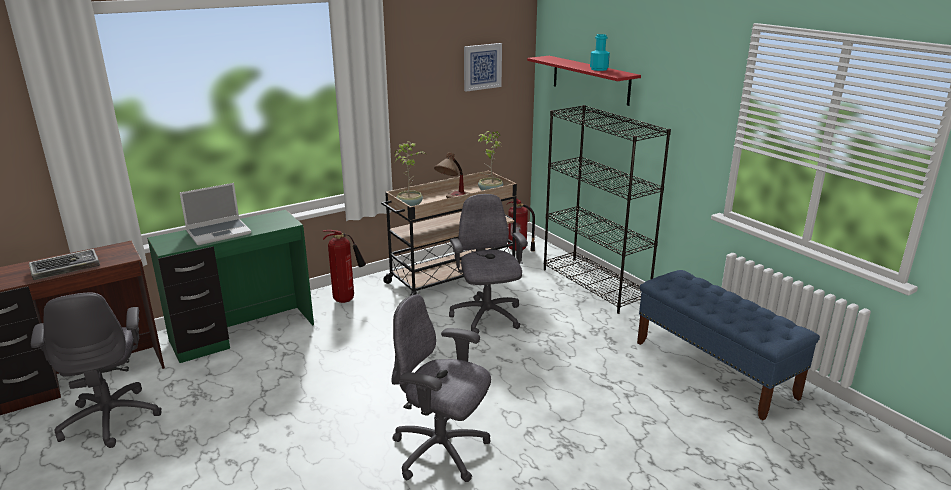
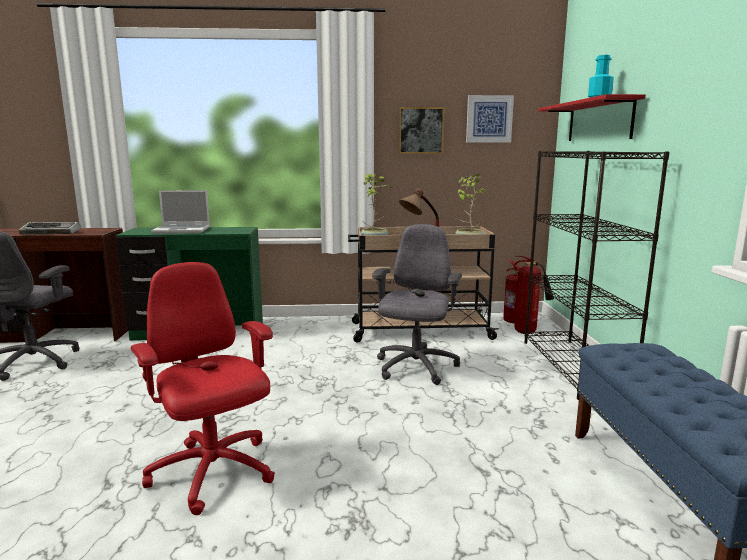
camera: 30 degrees right, 10 degrees down
fire extinguisher [323,230,366,303] -> fire extinguisher moved to [515,256,554,334]
grey office chair [391,294,491,482] -> red office chair [131,262,275,515]
none -> picture [399,107,445,154]

